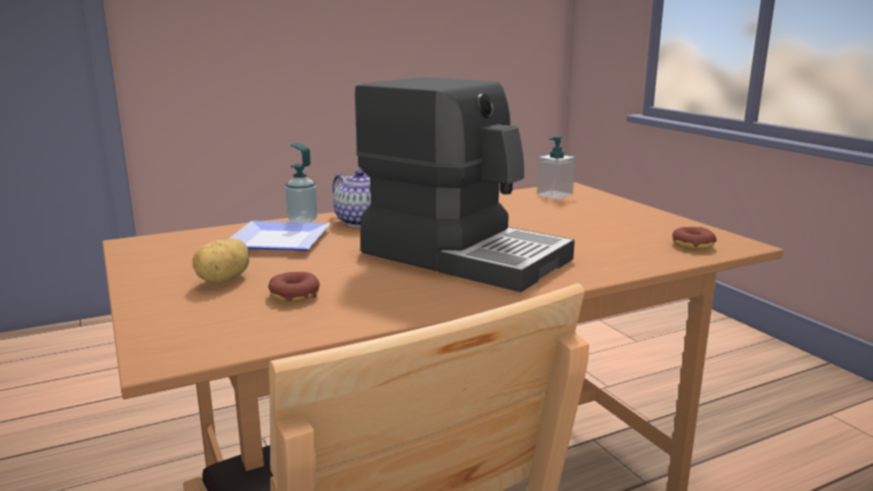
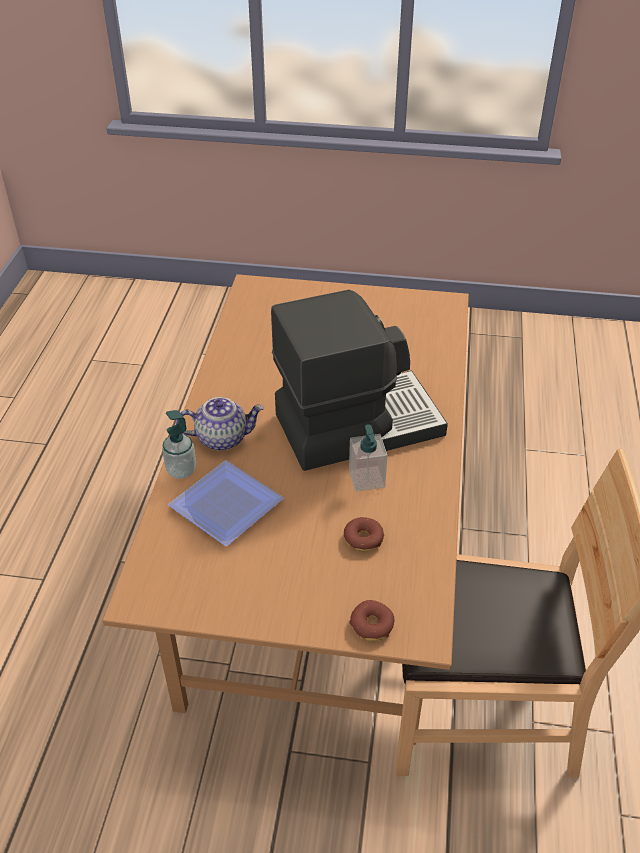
camera: 55 degrees left, 25 degrees up
potato [193,239,249,284] -> none
soap dispenser [537,136,576,199] -> soap dispenser moved to [349,424,388,492]
donut [672,227,717,249] -> donut moved to [349,600,394,641]

